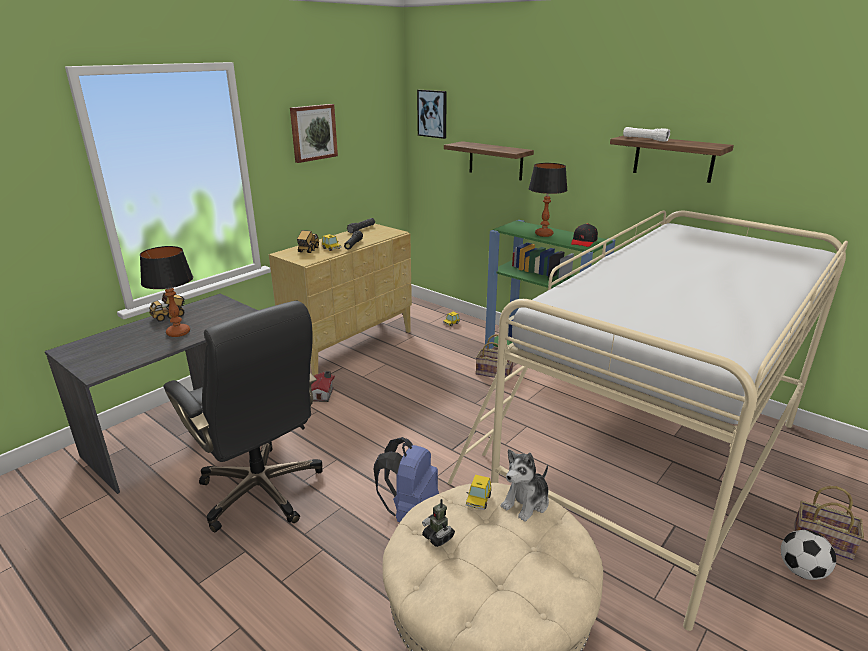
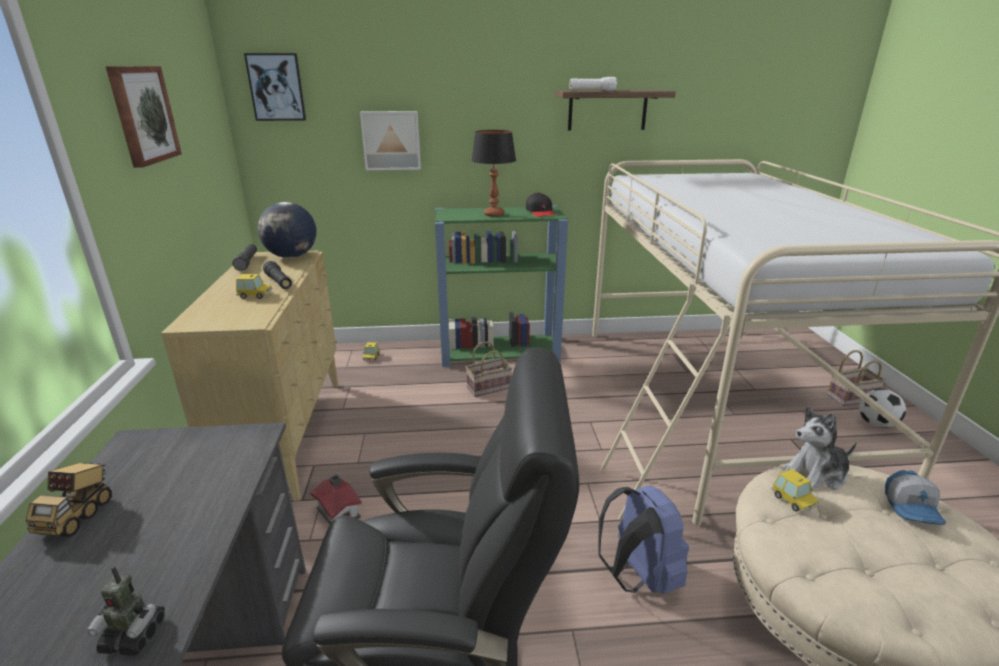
camera: 45 degrees left, 0 degrees up
table lamp [140,246,193,337] -> none
toy truck [297,230,319,253] -> none
toy robot [422,499,455,547] -> toy robot moved to [87,566,165,656]
shelf [444,141,534,181] -> picture [360,111,421,170]
plush toy [501,449,549,522] -> plush toy turned 75 degrees clockwise [783,406,857,490]
none -> globe [258,202,317,258]
none -> cap [885,470,946,525]

